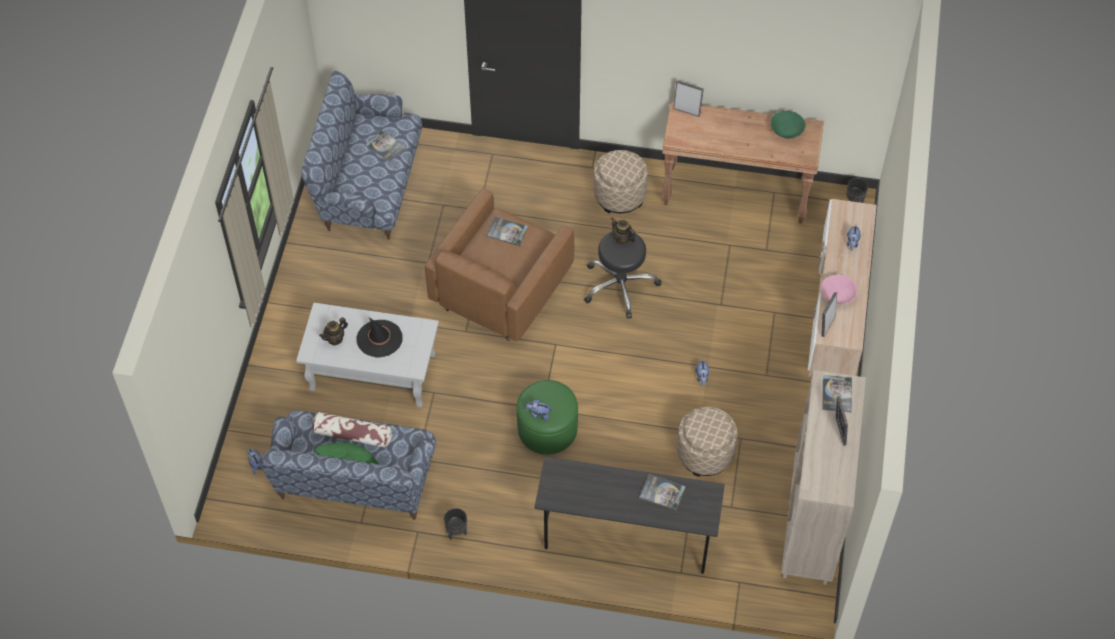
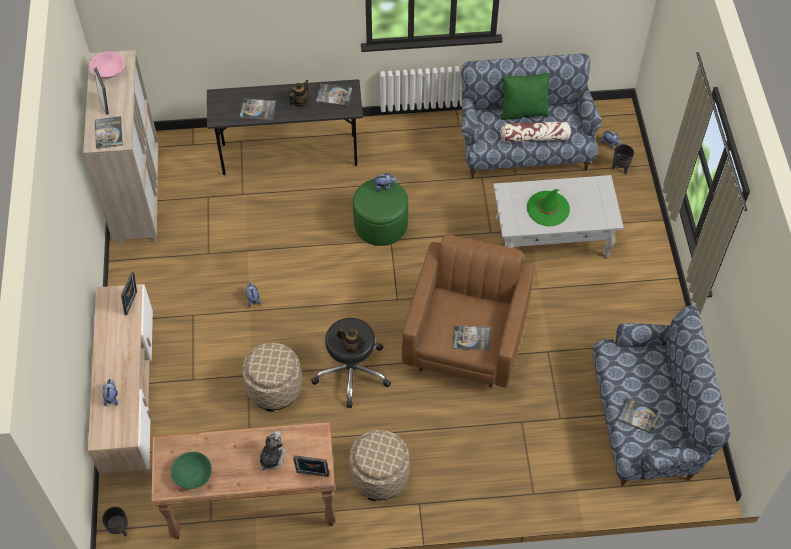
camera: 165 degrees right, 0 degrees up
teapot [319,317,348,346] -> teapot moved to [290,80,309,107]
black hat [356,318,403,357] -> green hat [527,189,570,226]
black planter [444,508,467,540] -> black planter moved to [612,144,634,174]
beige ottoman [677,407,738,477] -> beige ottoman moved to [242,343,302,412]
pink bowl [821,274,857,305] -> pink bowl moved to [90,51,125,78]
none -> plush toy [259,431,286,471]
none -> book [316,84,352,107]

